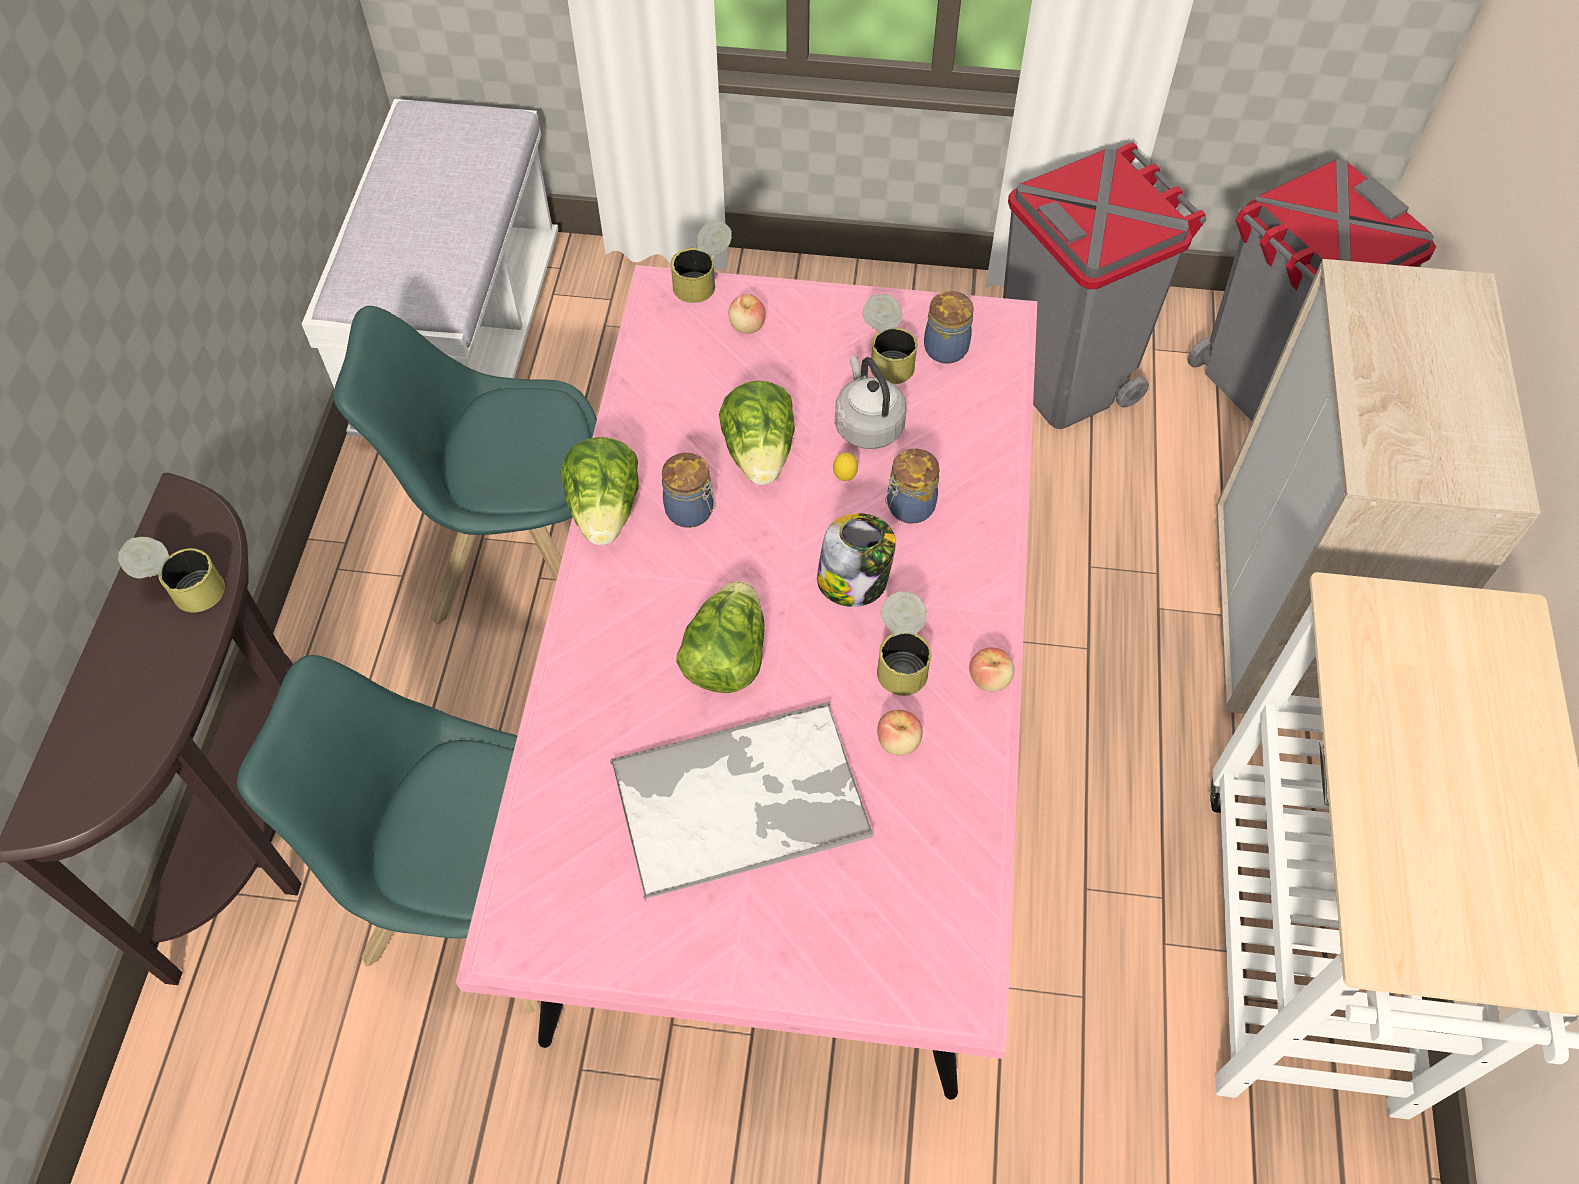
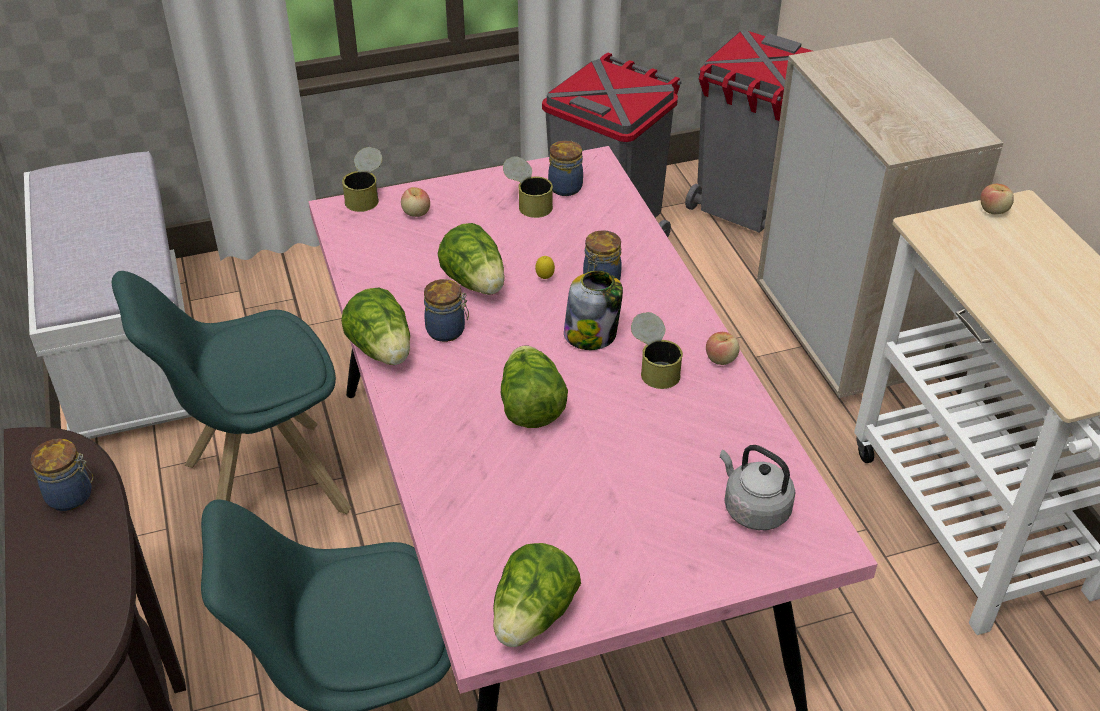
camera: 25 degrees left, 15 degrees down
can [118,537,225,613] -> jar [30,439,94,511]
tray [610,701,874,901] -> none
grey kettle [835,355,907,449] -> grey kettle moved to [720,445,795,530]
apple [877,710,922,756] -> apple moved to [980,184,1014,214]
none -> lettuce [493,543,581,647]

